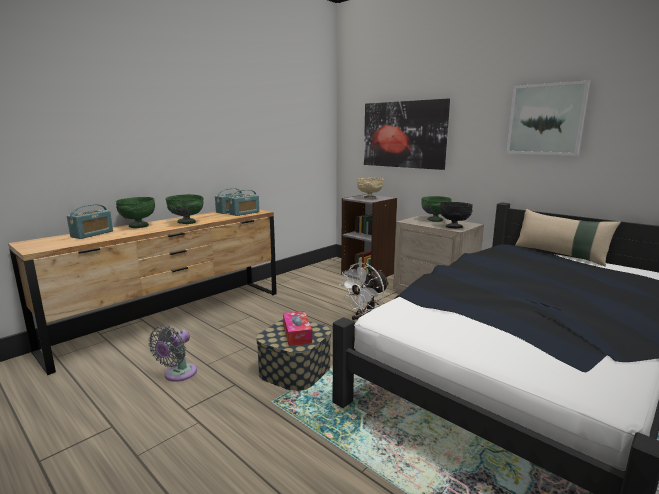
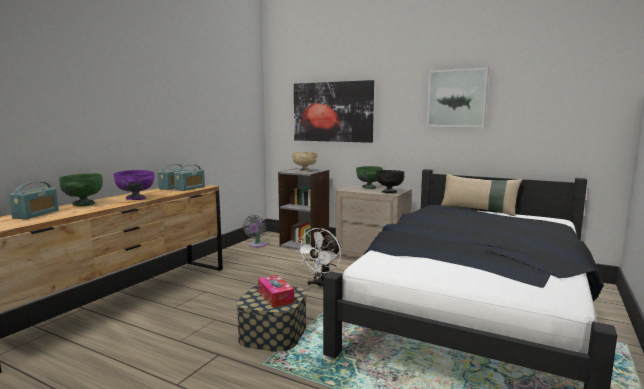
camera: 15 degrees left, 5 degrees down
grey fan [148,326,197,382] -> grey fan moved to [243,215,267,248]
green bowl [165,194,203,224] -> purple bowl [113,170,154,200]

